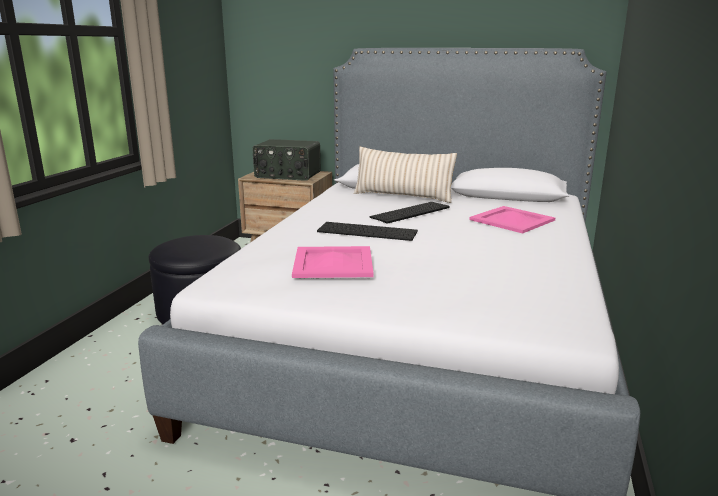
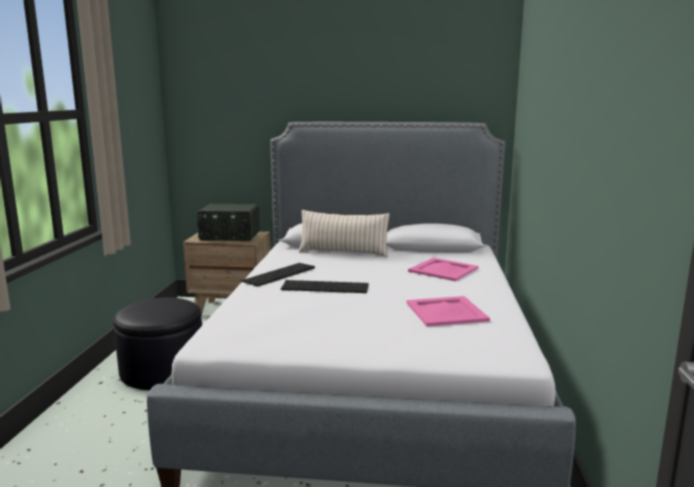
camera: 10 degrees left, 5 degrees down
pink tray [292,246,374,278] -> pink tray moved to [406,296,490,326]
keyboard [370,202,449,223] -> keyboard moved to [241,263,315,287]

